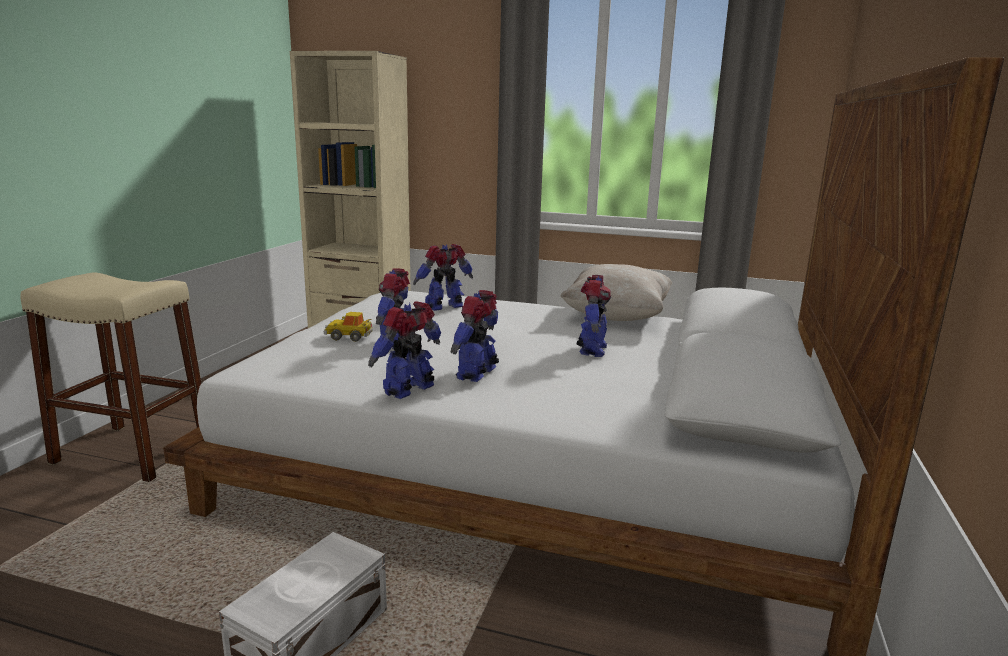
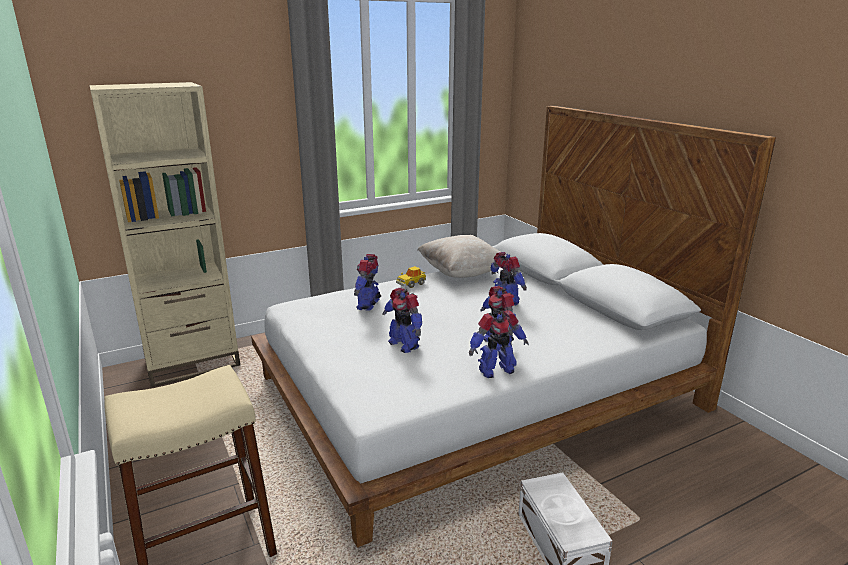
camera: 45 degrees left, 5 degrees up
toy car [324,312,373,342] -> toy car moved to [396,266,426,288]
toy robot [368,301,441,399] -> toy robot turned 105 degrees counterclockwise [469,310,529,378]

